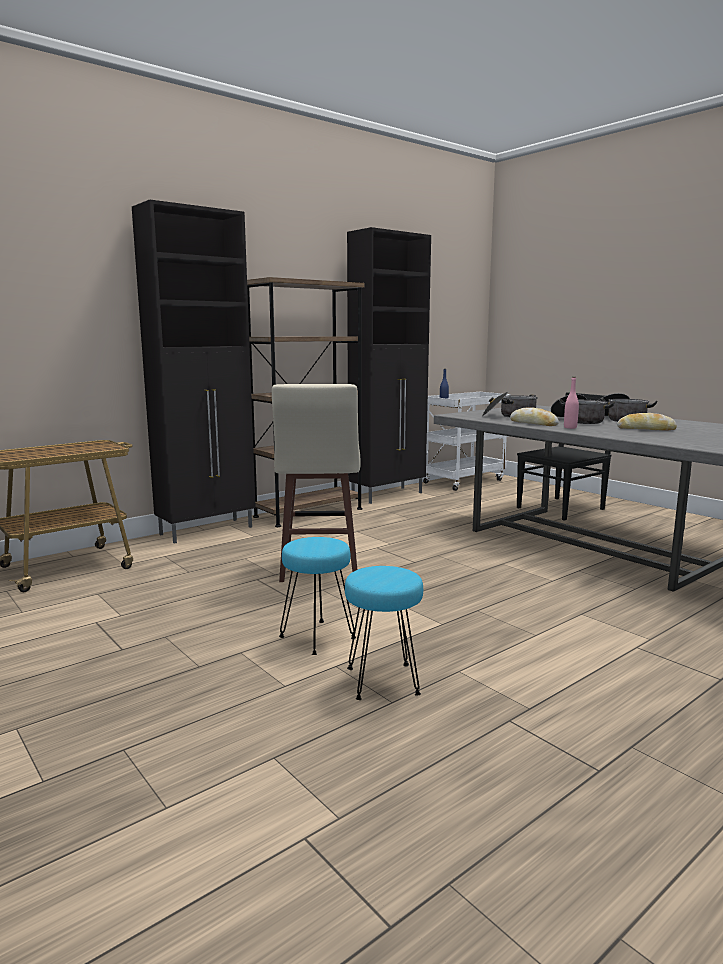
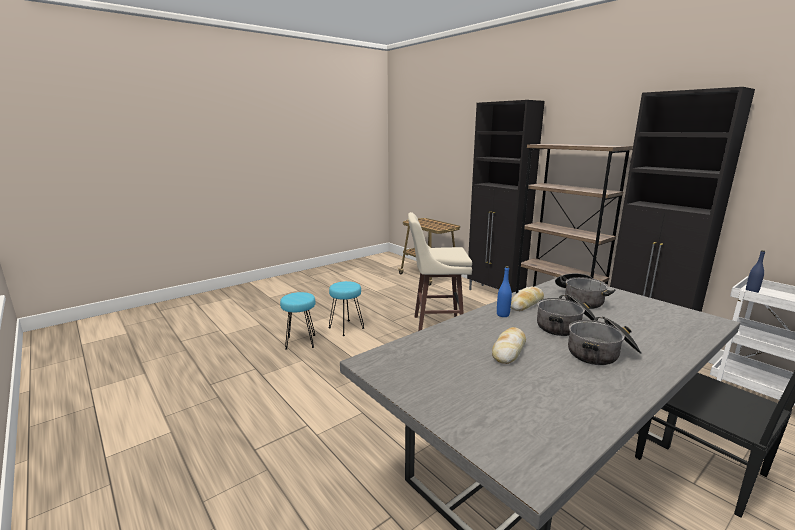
camera: 90 degrees right, 5 degrees up
pink bottle [564,377,579,429] -> blue bottle [497,266,512,317]

